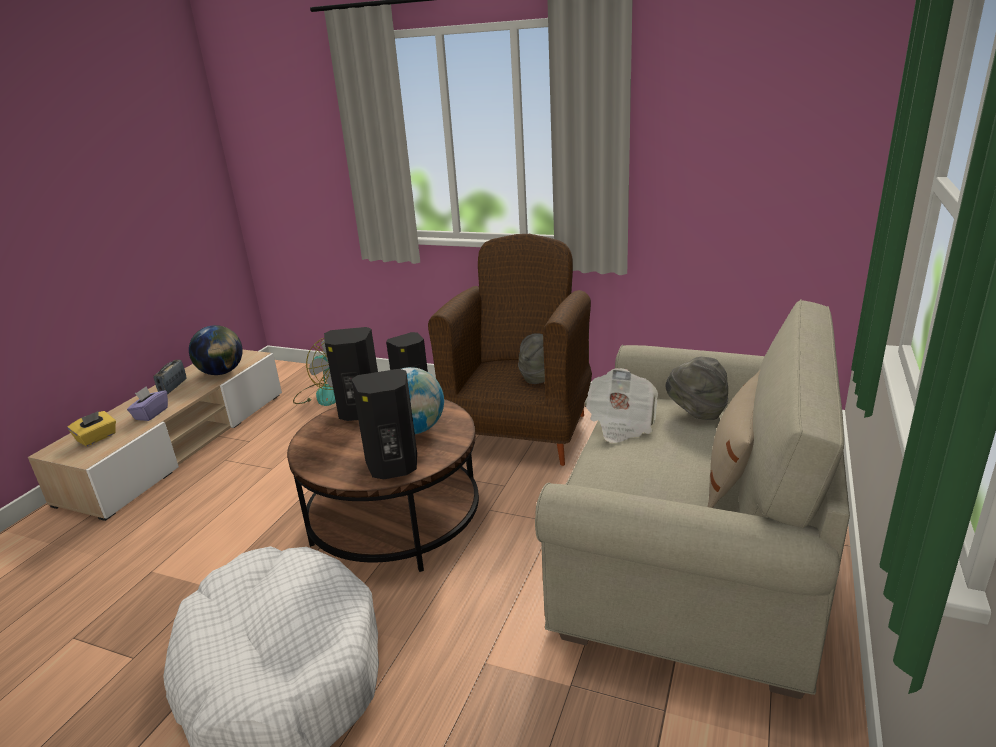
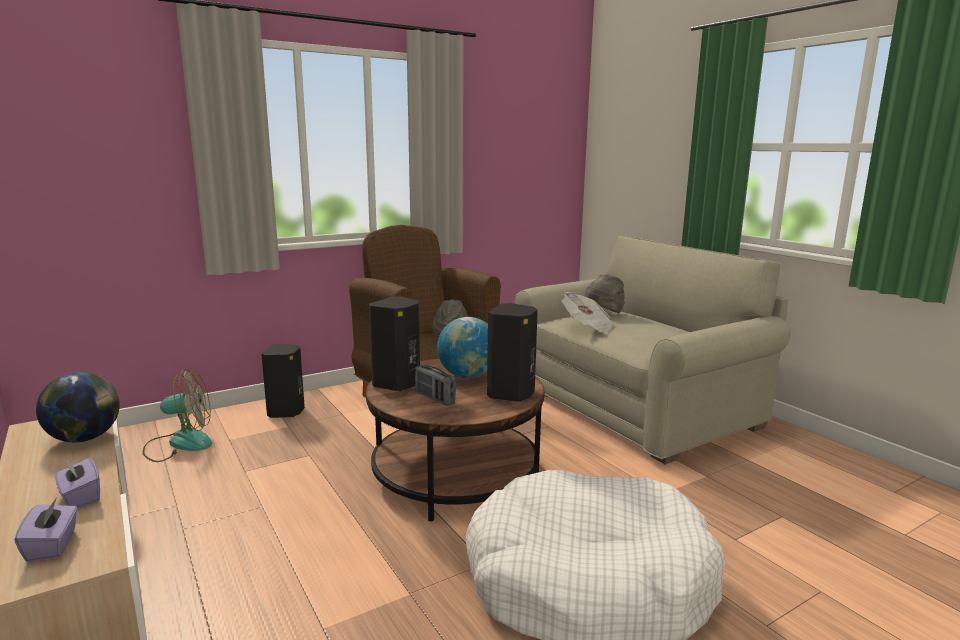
camera: 55 degrees left, 10 degrees down
yellow tissue box [67,411,116,446] -> purple tissue box [14,497,78,562]
radio [153,360,187,394] -> radio moved to [415,365,456,406]
beige pillow [708,370,760,508] -> none

